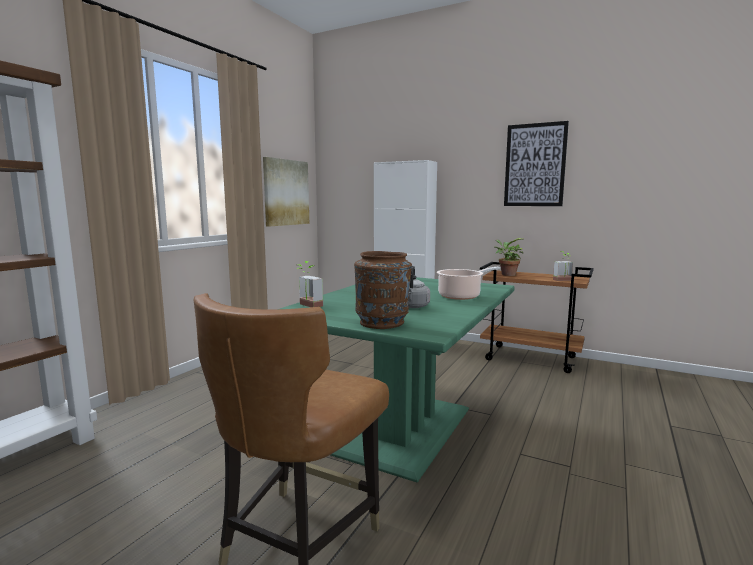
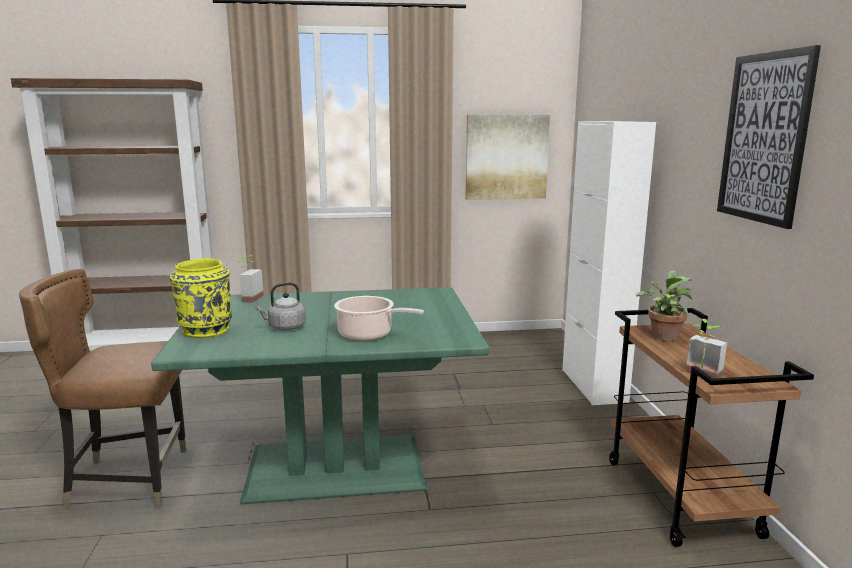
camera: 55 degrees right, 5 degrees up
brown vase [354,251,412,329] -> yellow vase [170,258,232,338]

